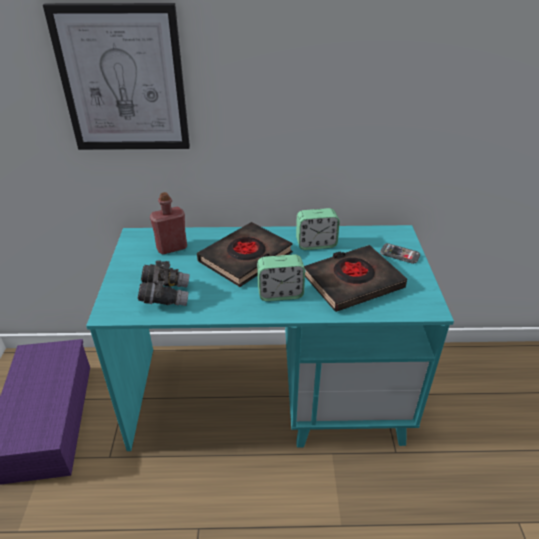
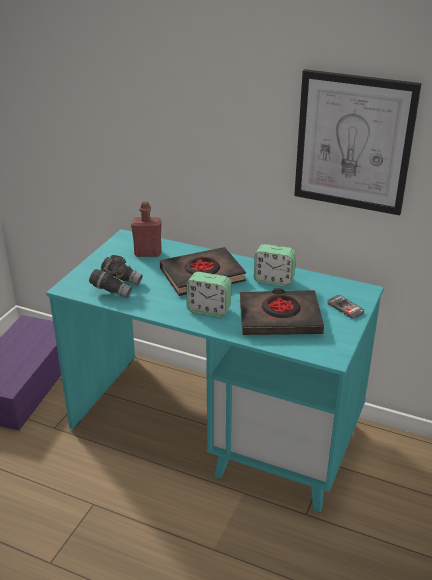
camera: 25 degrees right, 5 degrees down
picture [43,3,190,150] -> picture moved to [294,69,422,215]

